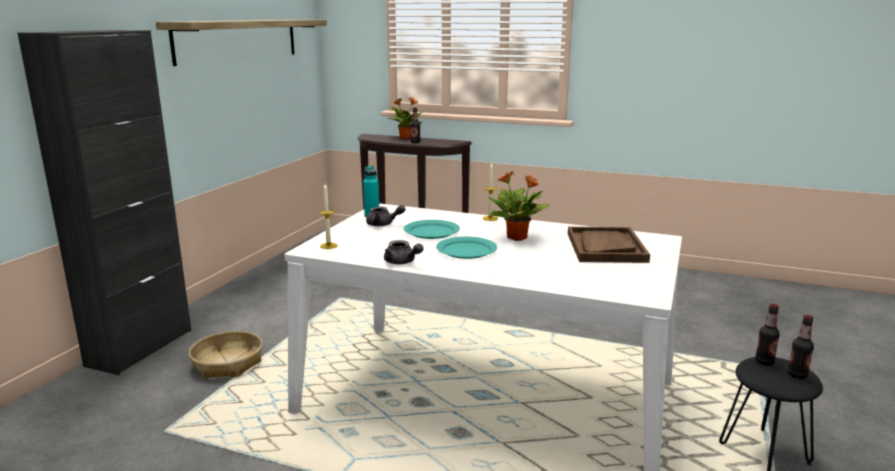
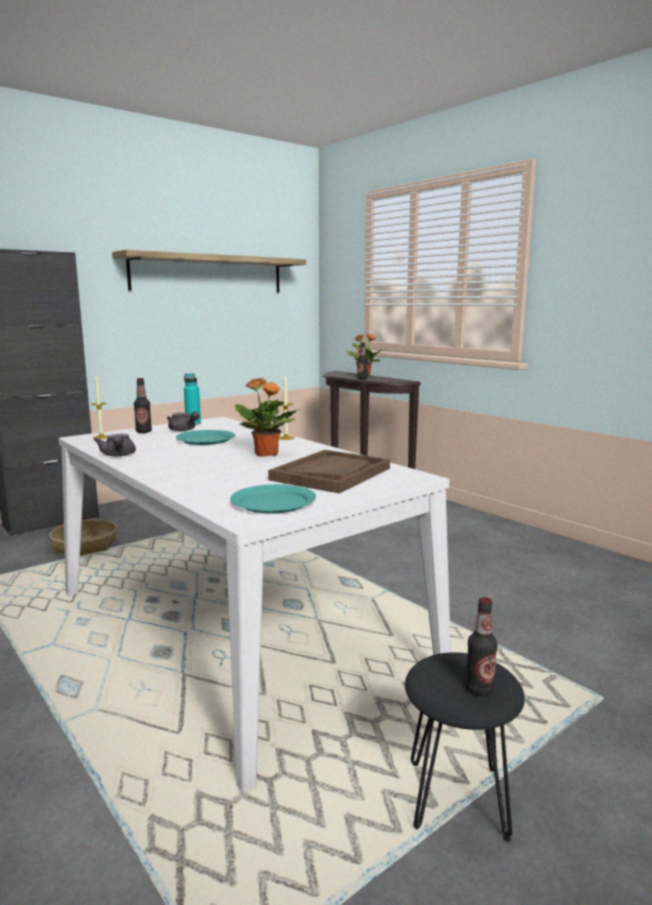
camera: 30 degrees right, 5 degrees down
turquoise plate [436,237,497,259] -> turquoise plate moved to [230,484,316,513]
bottle [755,304,780,366] -> bottle moved to [134,378,152,433]

